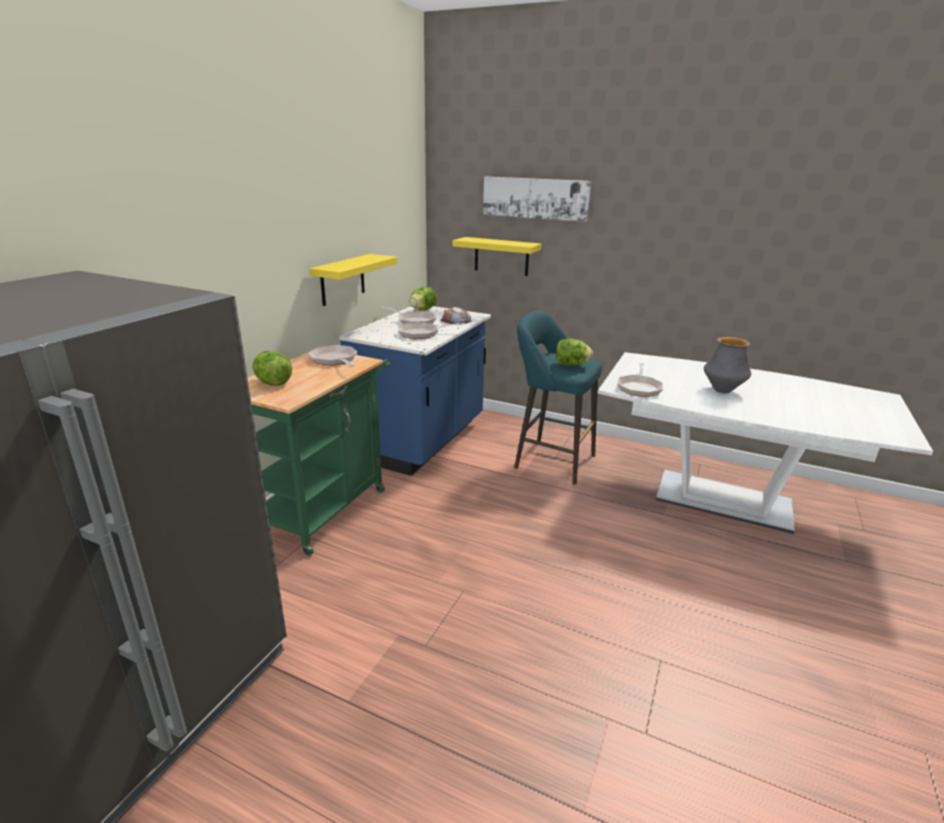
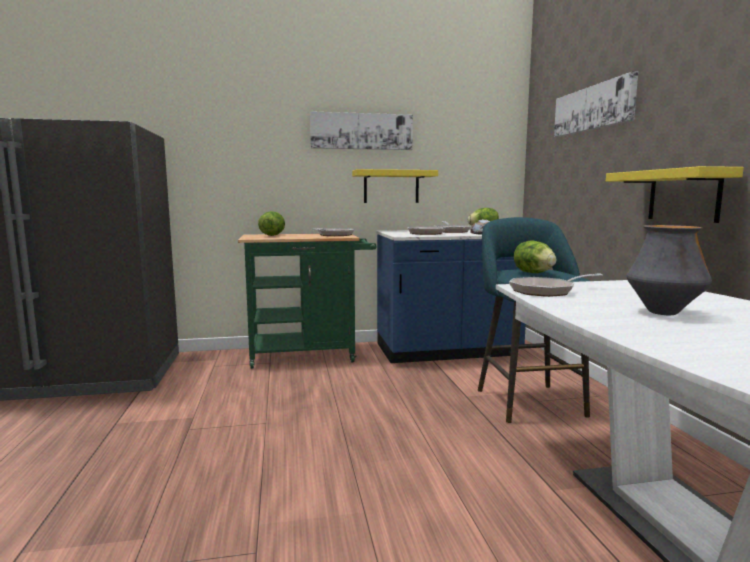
camera: 55 degrees right, 15 degrees down
yellow shelf [452,237,542,276] -> yellow shelf moved to [606,166,744,223]
none -> picture [310,111,413,150]

